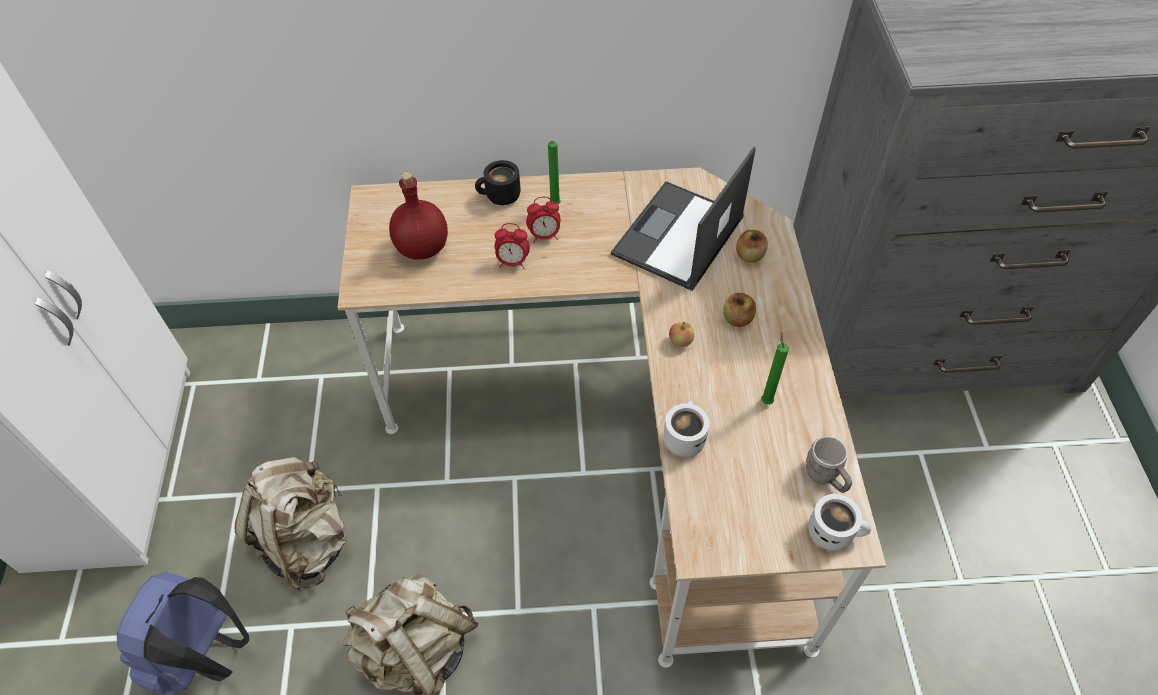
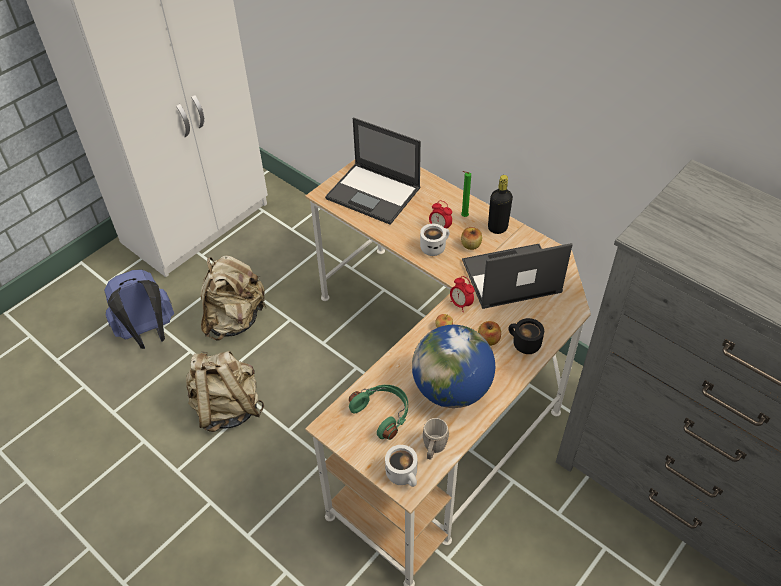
camera: 45 degrees right, 5 degrees down
red bottle [389,172,448,260] -> laptop [325,118,421,225]
black mug [475,160,521,205] -> black mug moved to [508,318,544,354]
alarm clock [494,223,530,269] -> alarm clock moved to [450,276,475,312]
white mug [664,401,709,457] -> white mug moved to [420,224,450,256]
apple [736,230,768,263] -> apple moved to [461,227,482,250]
green candle [761,331,789,405] -> globe [412,325,495,408]
none -> green headphones [349,385,408,440]
none -> black bottle [488,175,513,234]

